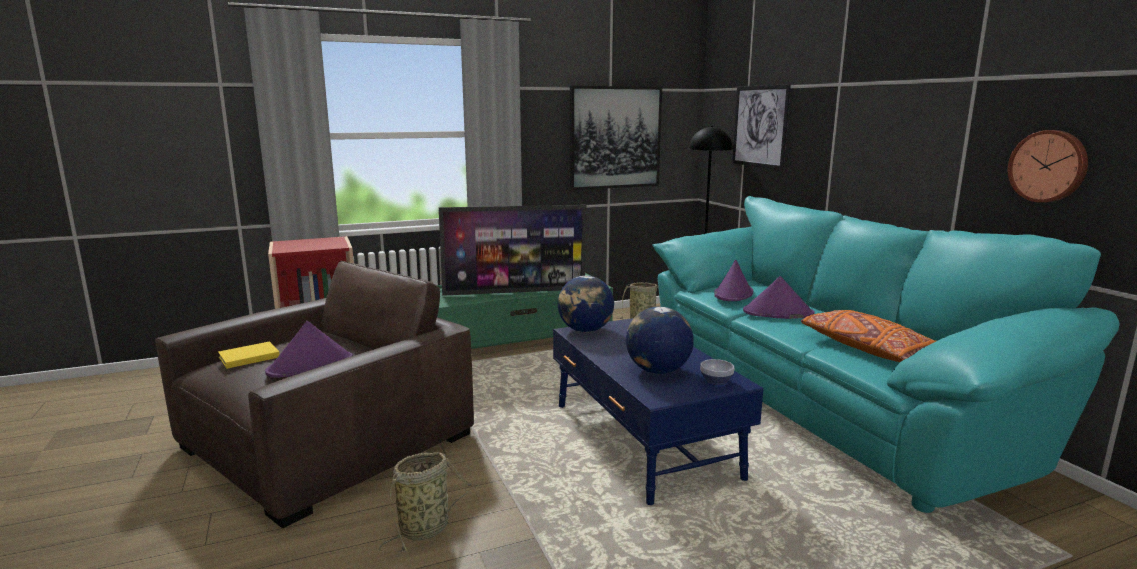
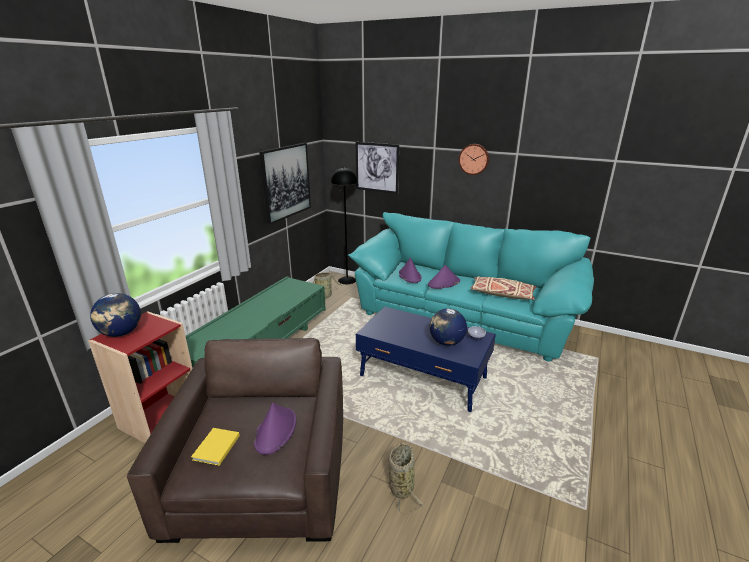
camera: 40 degrees left, 10 degrees up
television [439,205,586,296] -> none
globe [558,276,614,332] -> globe moved to [90,293,141,337]
orange pillow [801,310,936,362] -> beige pillow [471,276,537,300]
wall clock [1008,130,1088,203] -> wall clock moved to [459,144,489,175]

